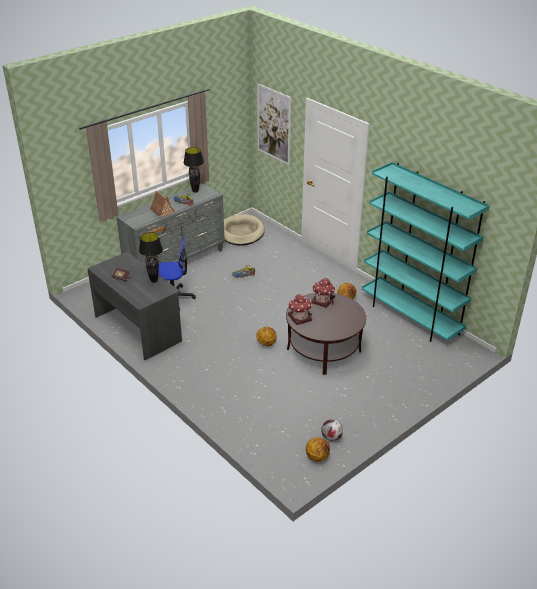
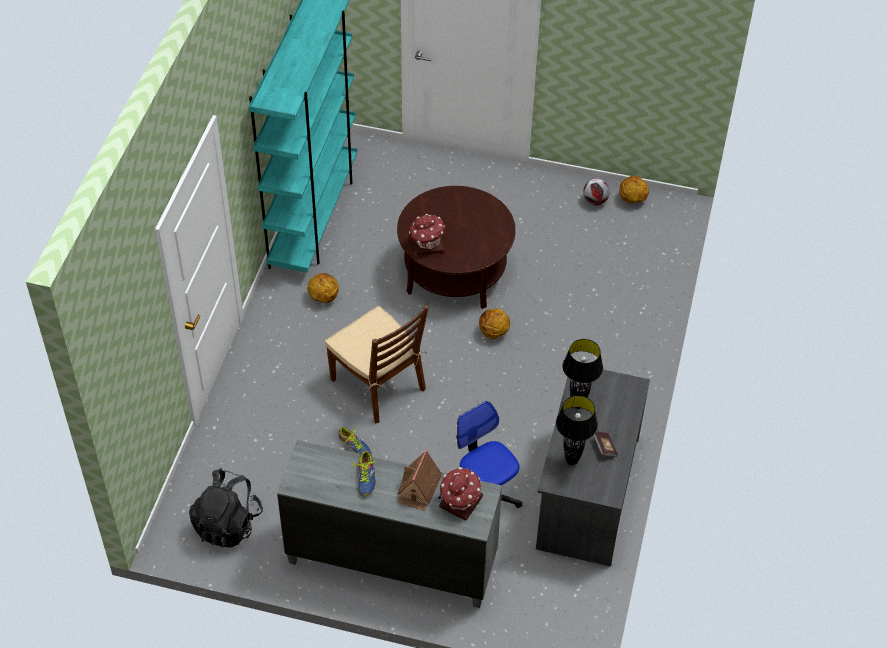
camera: 125 degrees left, 15 degrees up
black table lamp [183,147,204,193] -> black table lamp moved to [556,395,598,465]
beige dog bed [224,214,265,245] -> black backpack [189,468,263,548]
picture [257,83,291,165] -> none
toy house [288,294,312,325] -> toy house moved to [438,467,483,521]
none -> brown chair [325,304,429,423]

